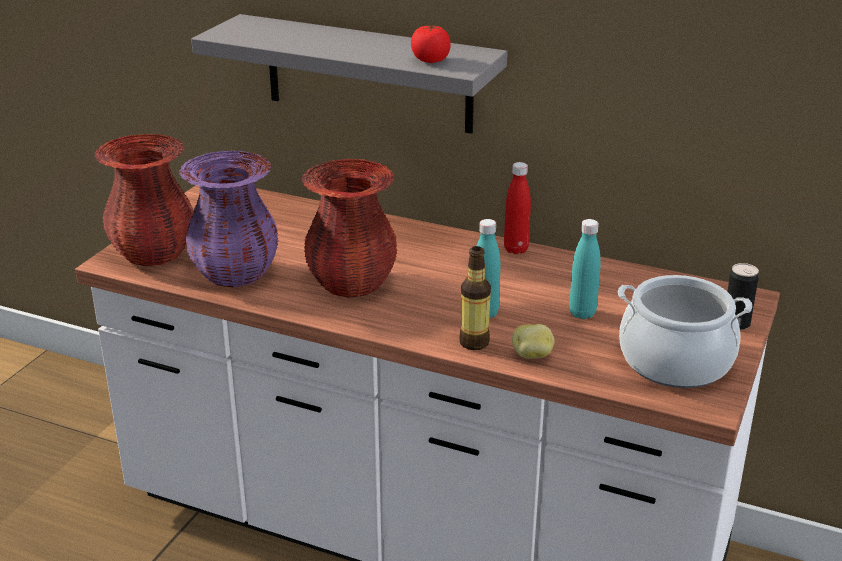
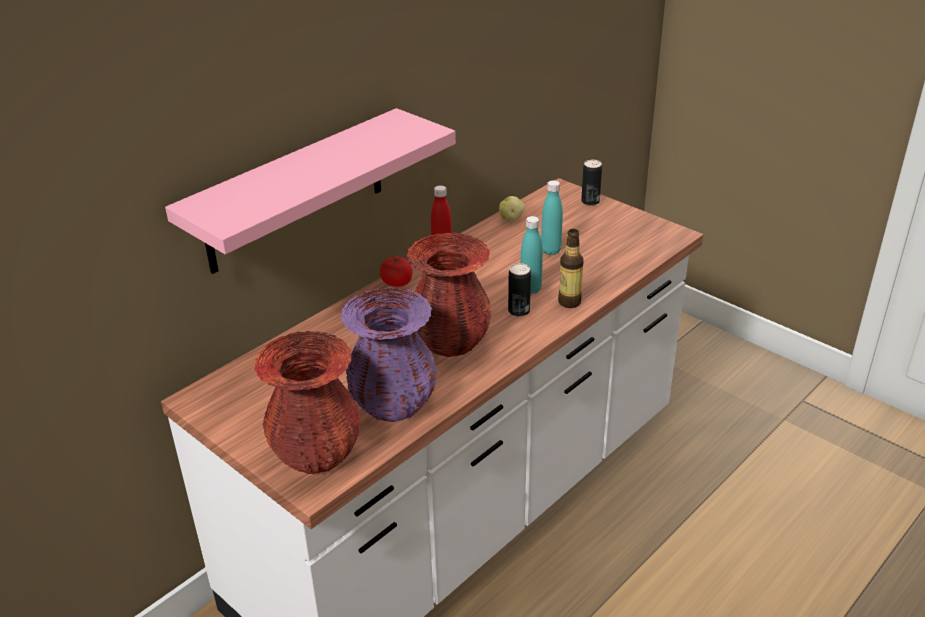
camera: 70 degrees left, 5 degrees up
grey shelf [191,14,508,134] -> pink shelf [165,108,456,274]
tomato [411,25,450,63] -> tomato moved to [380,256,413,287]
potato [512,324,555,358] -> potato moved to [499,196,525,222]
cooking pot [618,275,752,388] -> none
none -> can [508,263,531,317]

